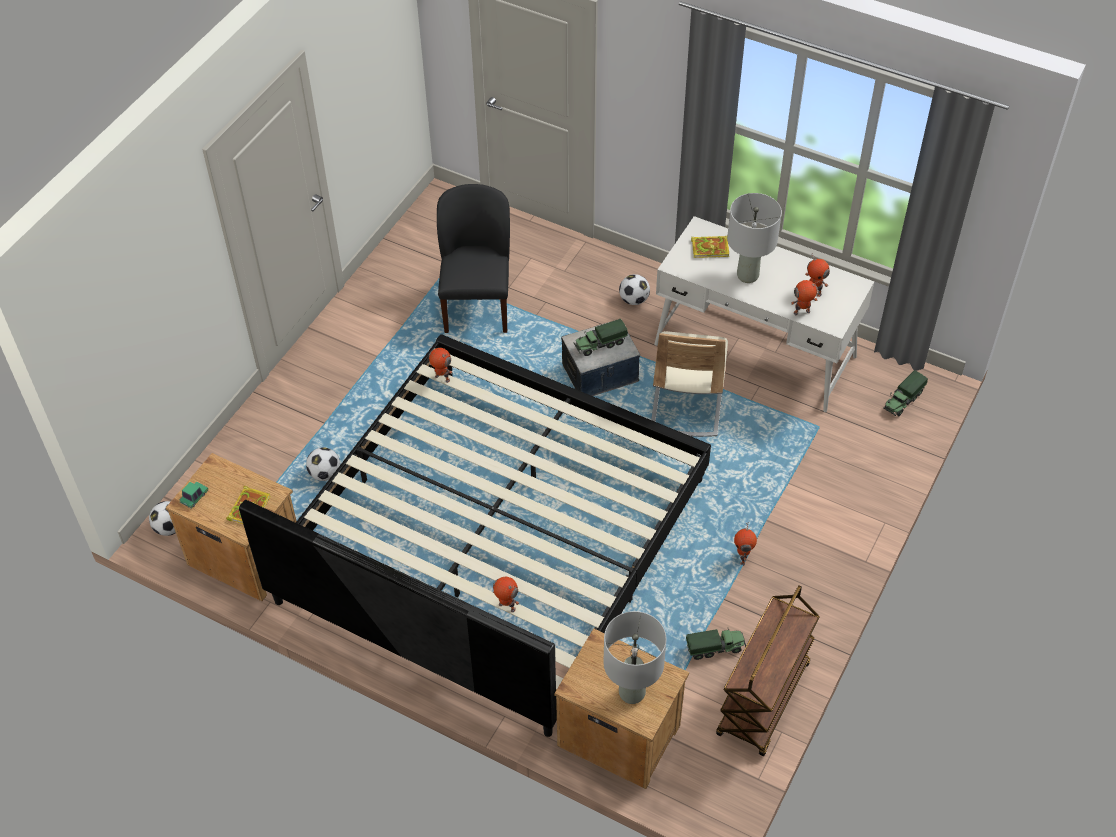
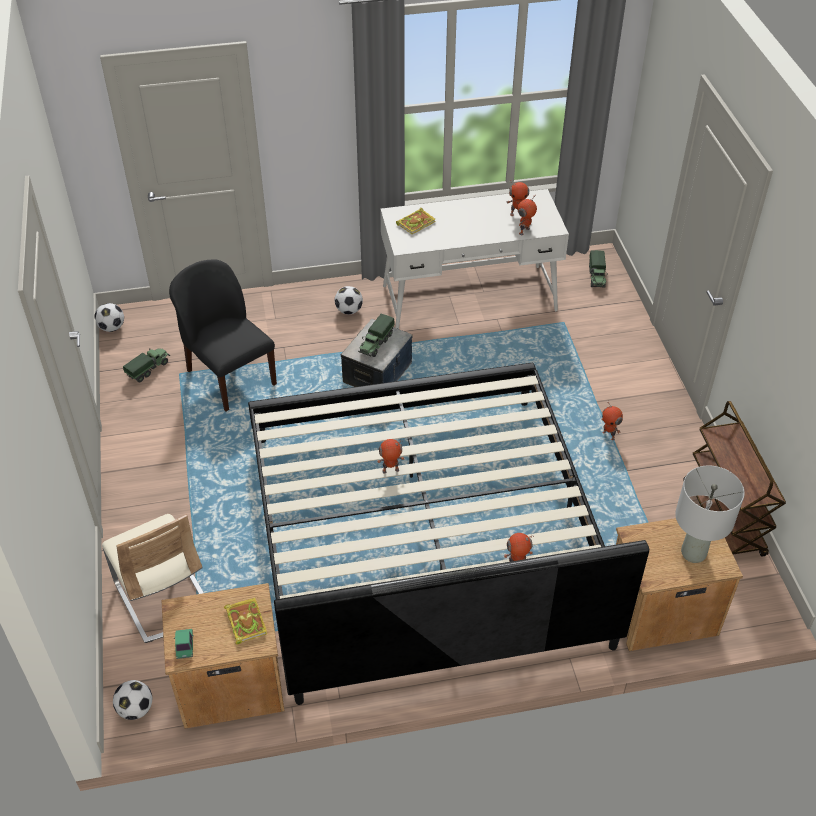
camera: 40 degrees left, 5 degrees down
football [306,447,340,481] -> football moved to [94,303,124,332]
toy robot [429,348,452,383] -> toy robot moved to [377,439,404,473]
beige chair [651,331,728,437] -> beige chair moved to [102,514,204,643]
toy truck [686,629,746,660] -> toy truck moved to [123,348,170,382]
grey table lamp [727,193,782,283] -> none

